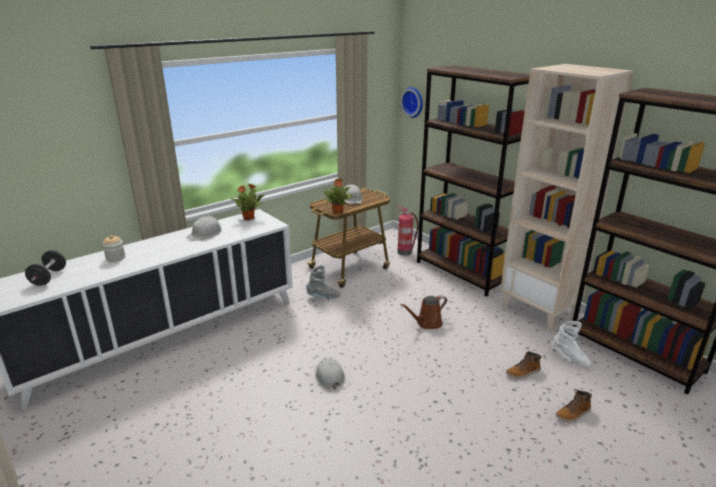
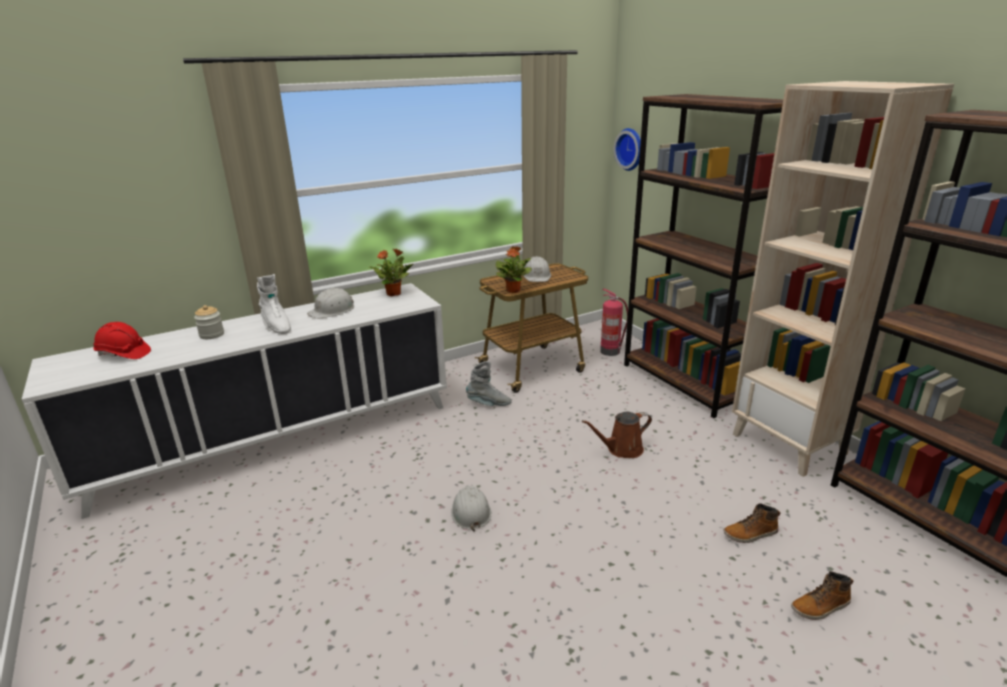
camera: 10 degrees right, 0 degrees up
black dumbbell [25,250,66,286] -> red hard hat [93,322,151,359]
white boot [552,321,592,367] -> white boot moved to [257,274,291,334]

